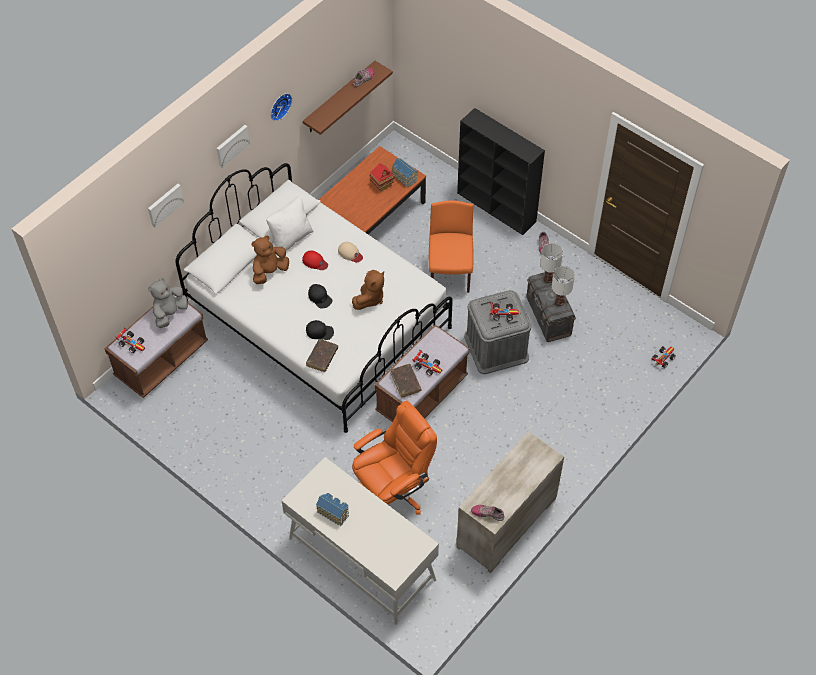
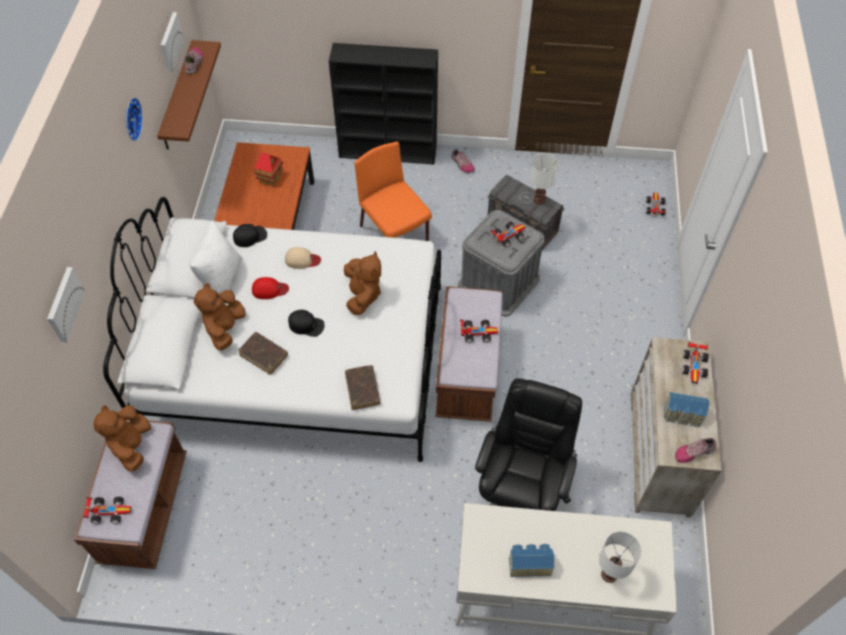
camera: 35 degrees left, 0 degrees up
grey plush toy [148,278,188,328] -> brown plush toy [94,405,151,471]
picture [216,125,250,168] -> picture moved to [161,12,184,72]
black cap [306,320,334,340] -> black cap moved to [233,224,267,247]
orange office chair [352,401,437,514] -> black office chair [475,378,582,511]
brown book [391,364,422,398] -> brown book moved to [238,332,288,375]
toy house [392,158,418,187] -> toy house moved to [664,392,710,427]
white table lamp [540,243,563,283] -> white table lamp moved to [599,531,641,583]
none -> toy car [682,342,709,384]

